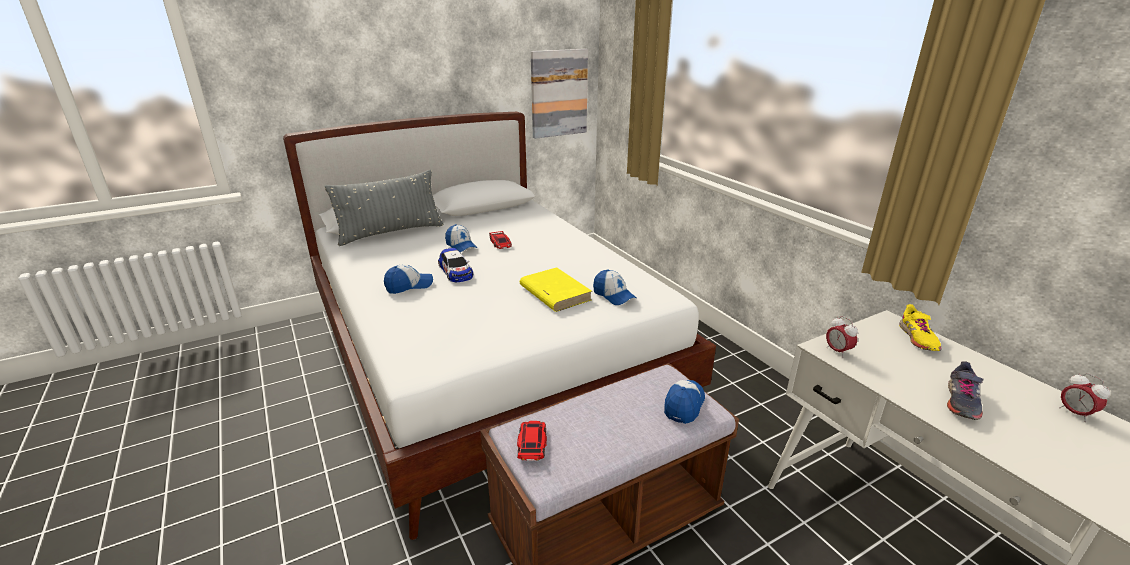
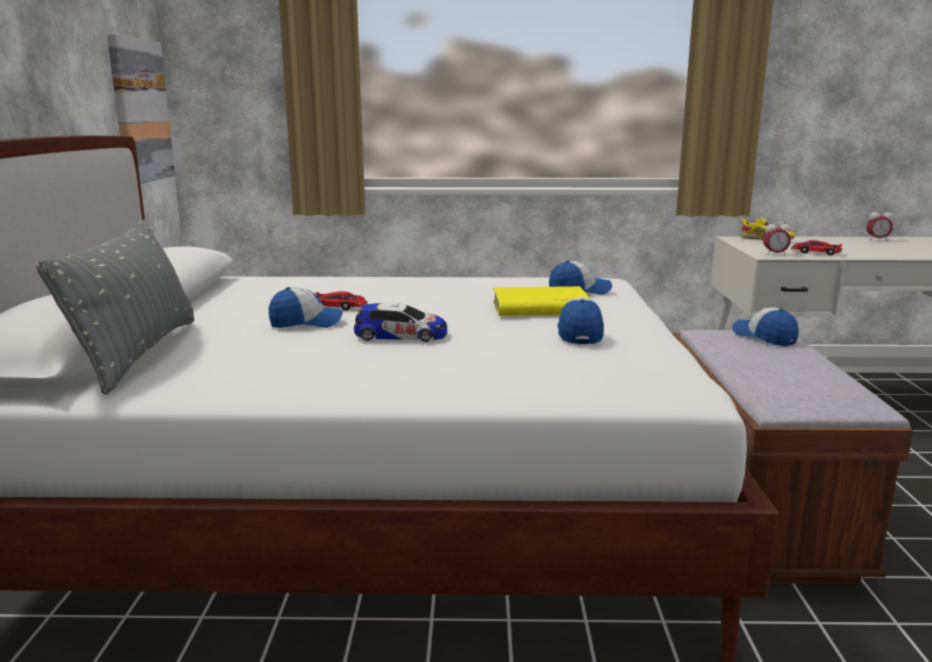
camera: 60 degrees left, 10 degrees down
cap [384,265,433,294] -> cap moved to [557,297,604,344]
toy car [517,421,547,461] -> toy car moved to [791,240,842,256]
grey shoe [947,361,984,420] -> none

